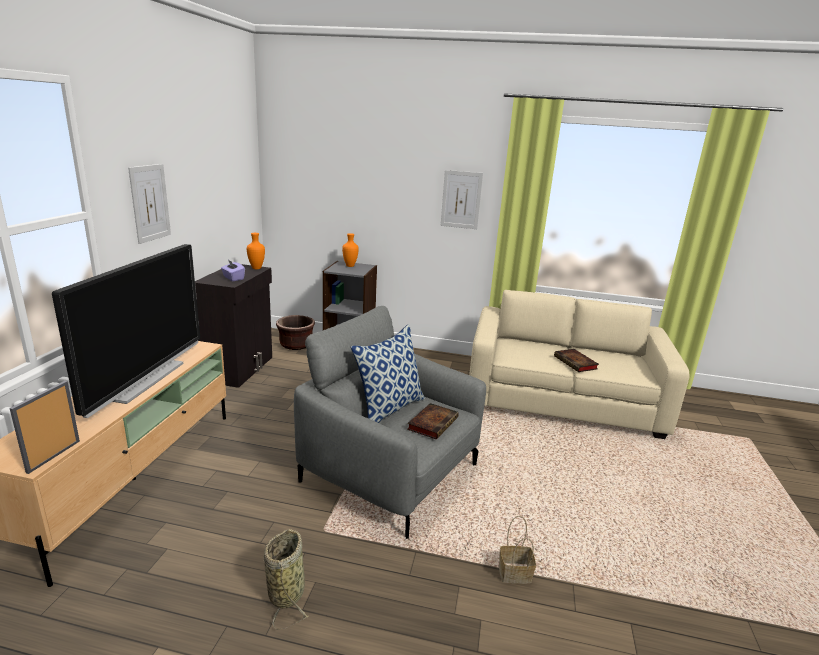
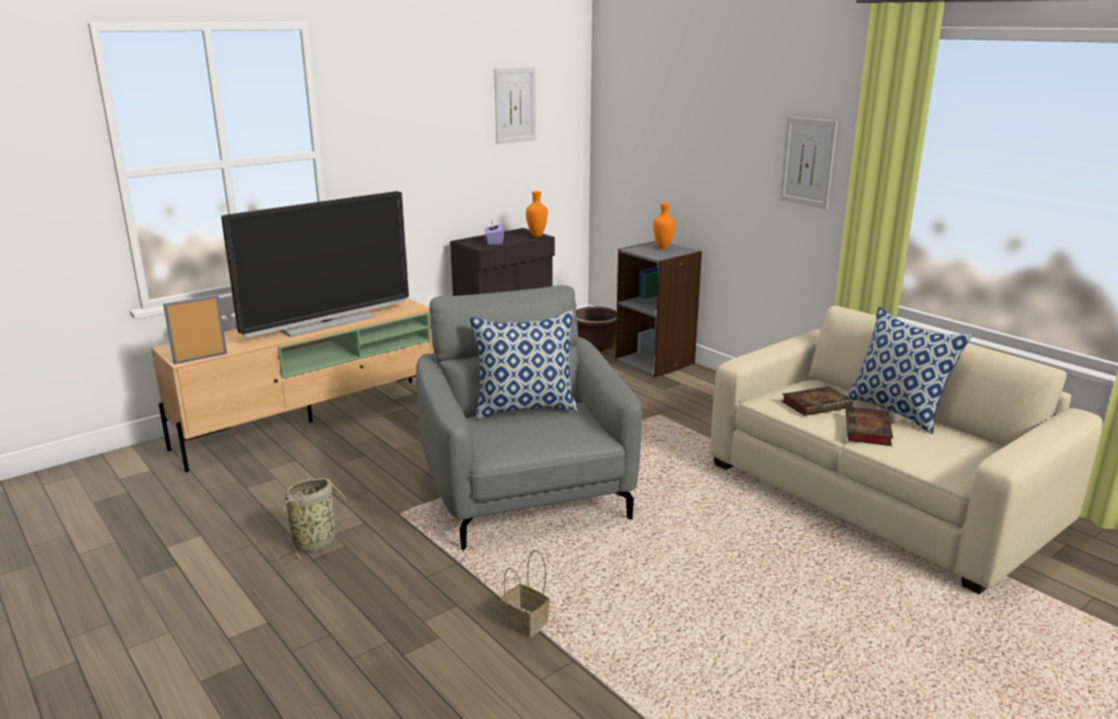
camera: 40 degrees right, 0 degrees up
picture [128,164,171,244] -> picture moved to [494,67,536,144]
book [407,403,459,439] -> book moved to [781,386,853,416]
none -> pillow [846,307,972,434]

